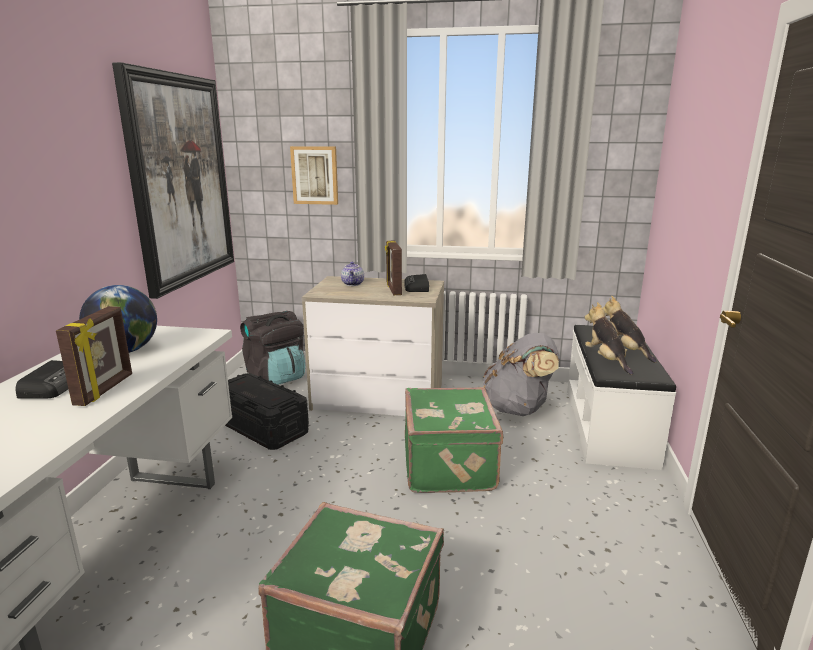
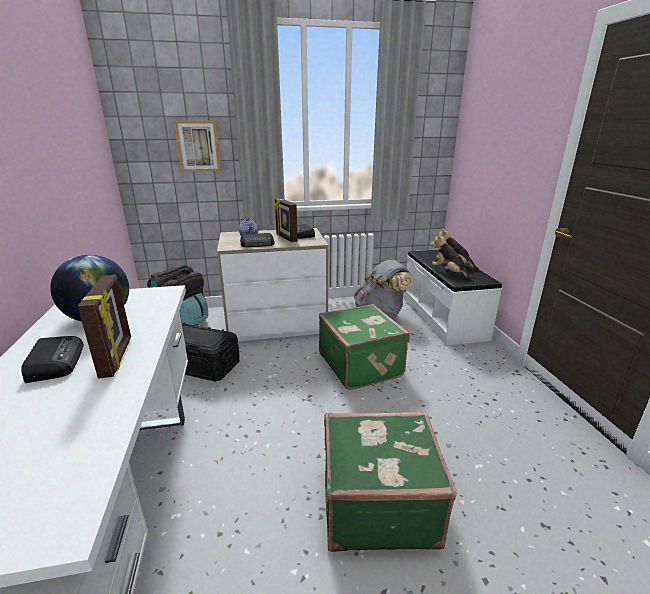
camera: 20 degrees left, 5 degrees up
picture [112,62,234,299] -> none
none -> radio [240,233,275,247]

